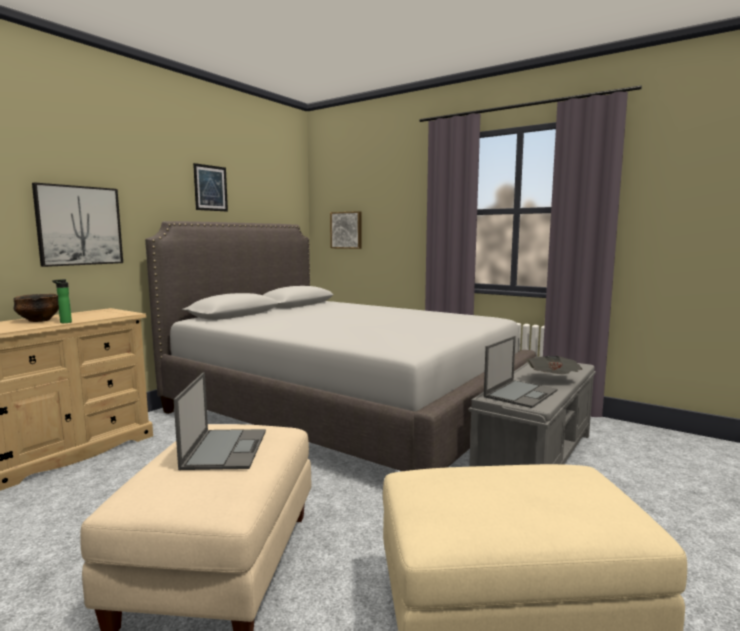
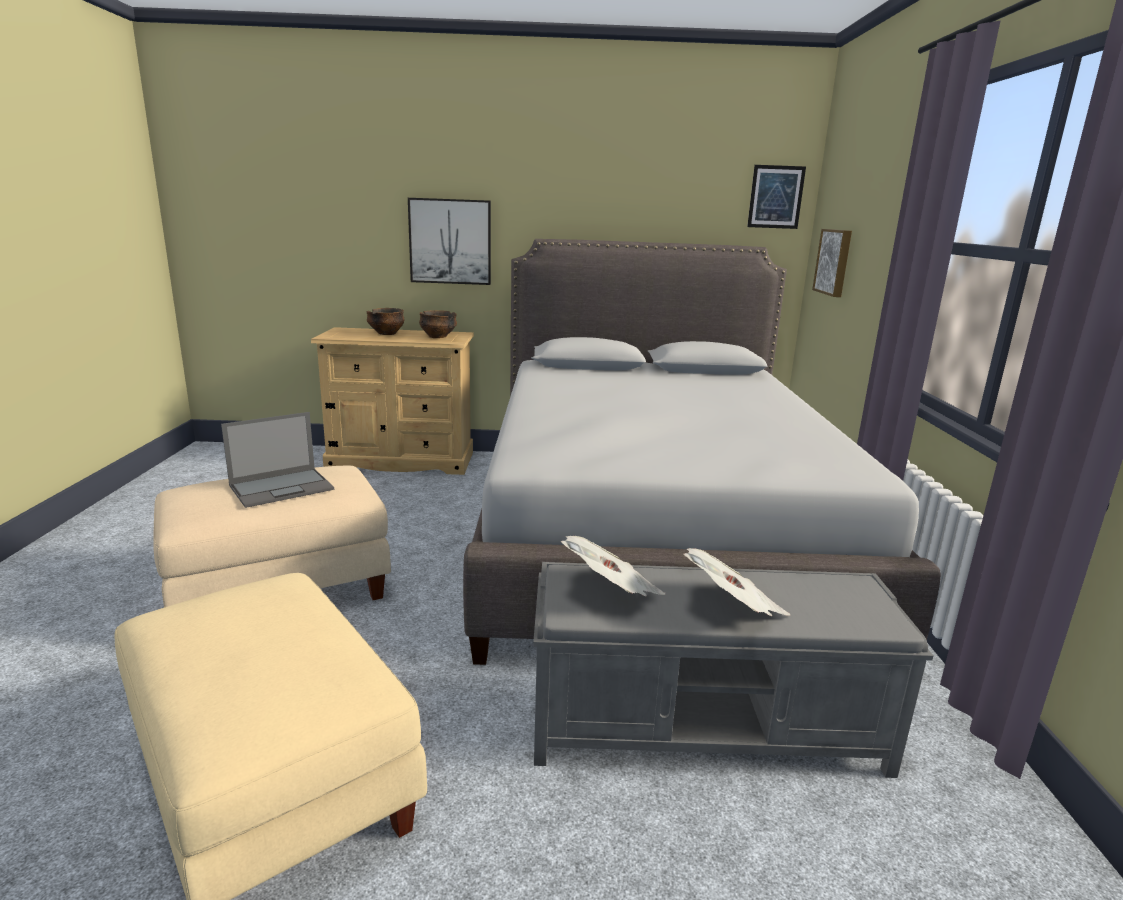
camera: 55 degrees right, 10 degrees up
bottle [52,279,72,323] -> none
picture [193,163,228,211] -> picture moved to [747,165,806,229]
laptop [484,336,557,408] -> newspaper [561,536,665,596]
none -> bowl [419,310,457,338]

